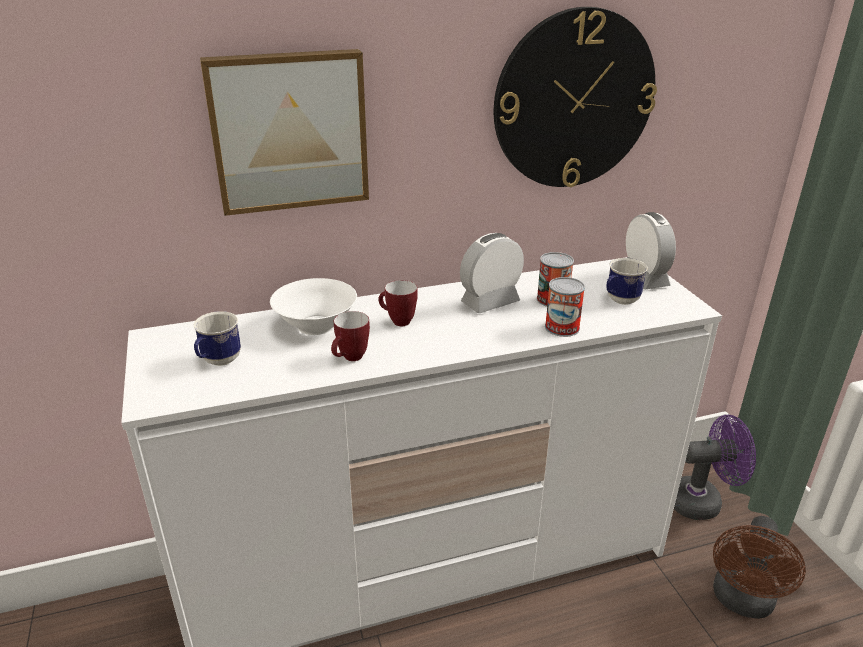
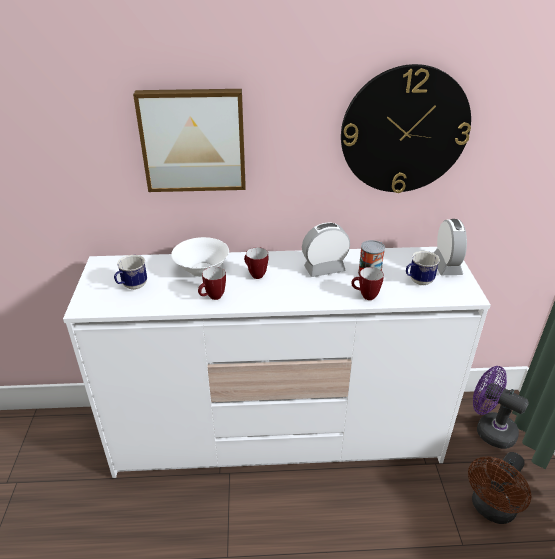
camera: 15 degrees right, 5 degrees up
can [545,277,585,337] -> mug [351,267,384,300]
purple fan [674,415,756,520] -> purple fan turned 150 degrees counterclockwise [473,366,529,449]

